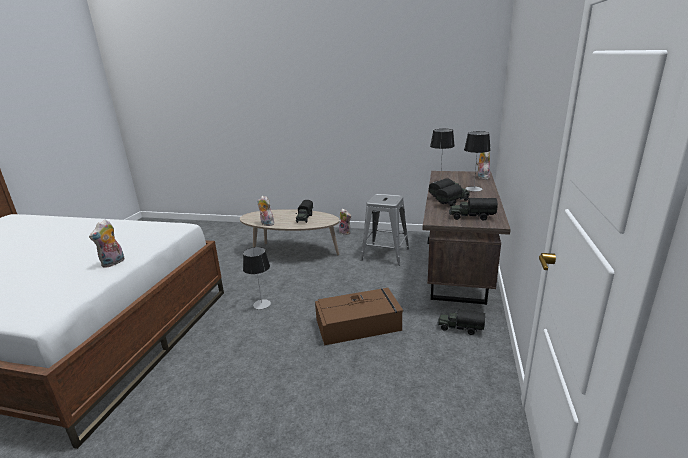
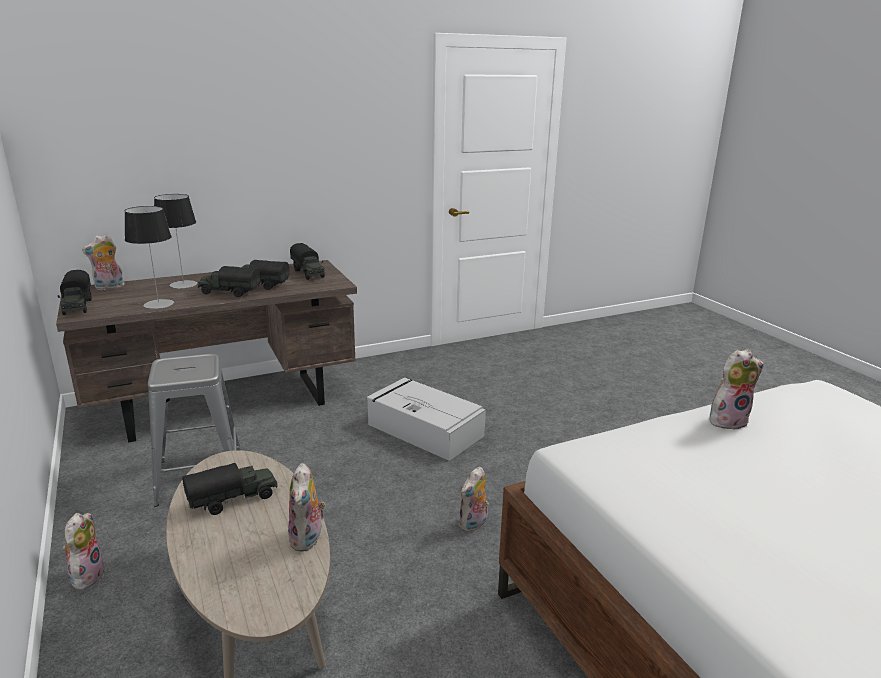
camera: 130 degrees left, 0 degrees up
table lamp [243,247,271,309] -> plush toy [459,467,489,532]
brown storage box [315,288,403,345] -> grey storage box [367,377,486,461]
toy truck [438,310,485,335] -> toy truck moved to [58,270,92,315]

